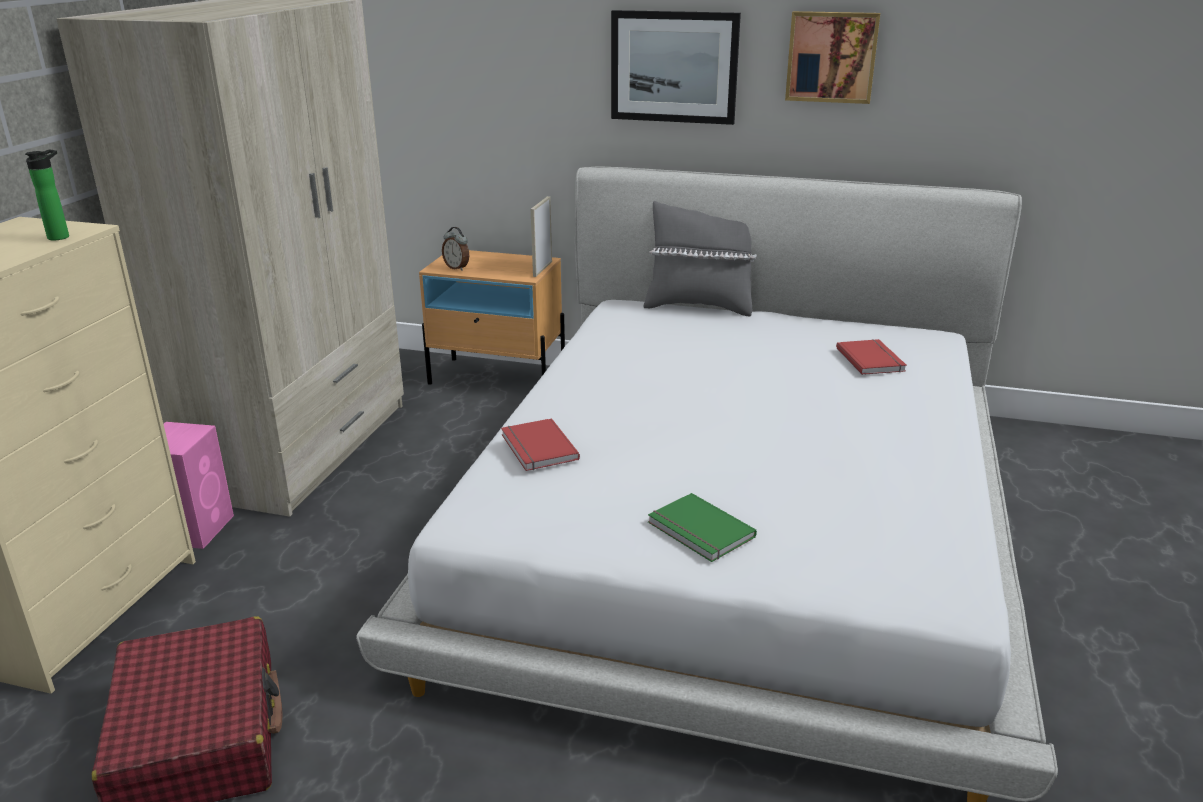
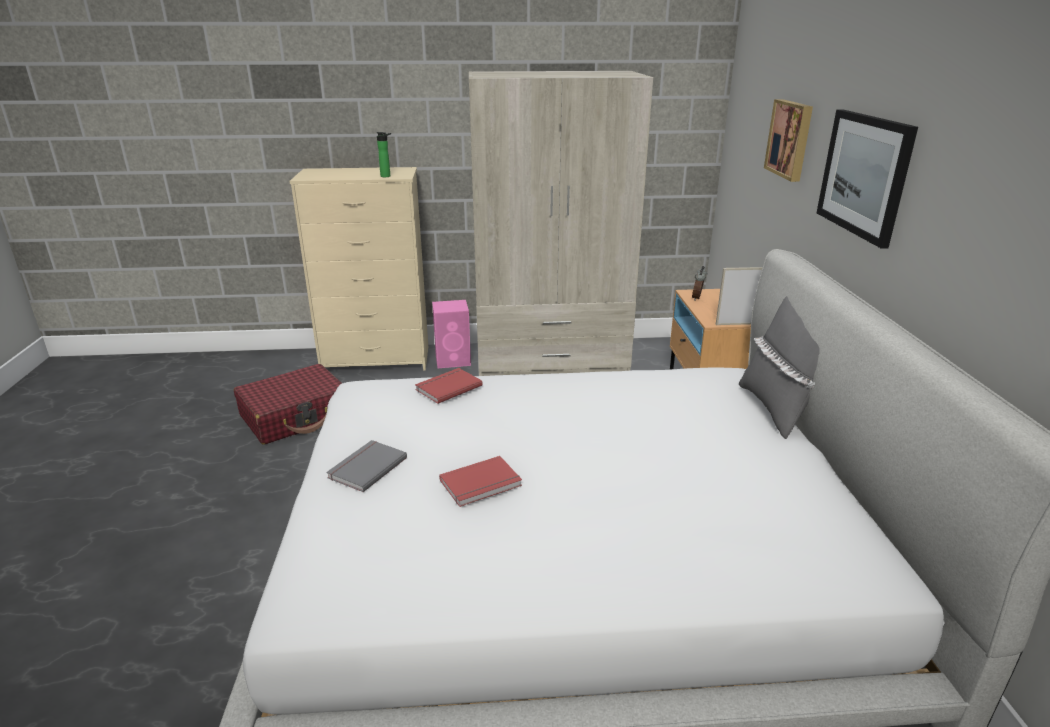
camera: 70 degrees right, 0 degrees up
green book [648,493,757,562] -> grey book [326,440,407,492]
picture [785,11,880,104] -> picture moved to [764,99,813,182]
red book [836,339,907,375] -> red book moved to [439,456,522,507]

